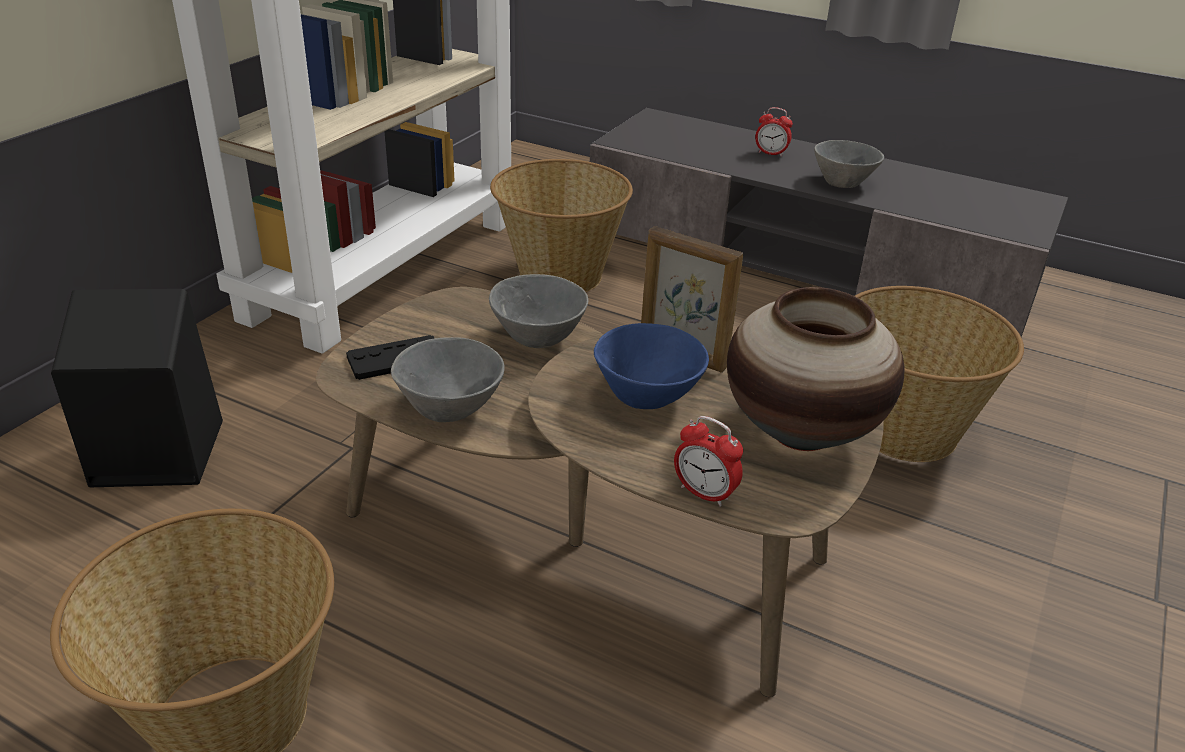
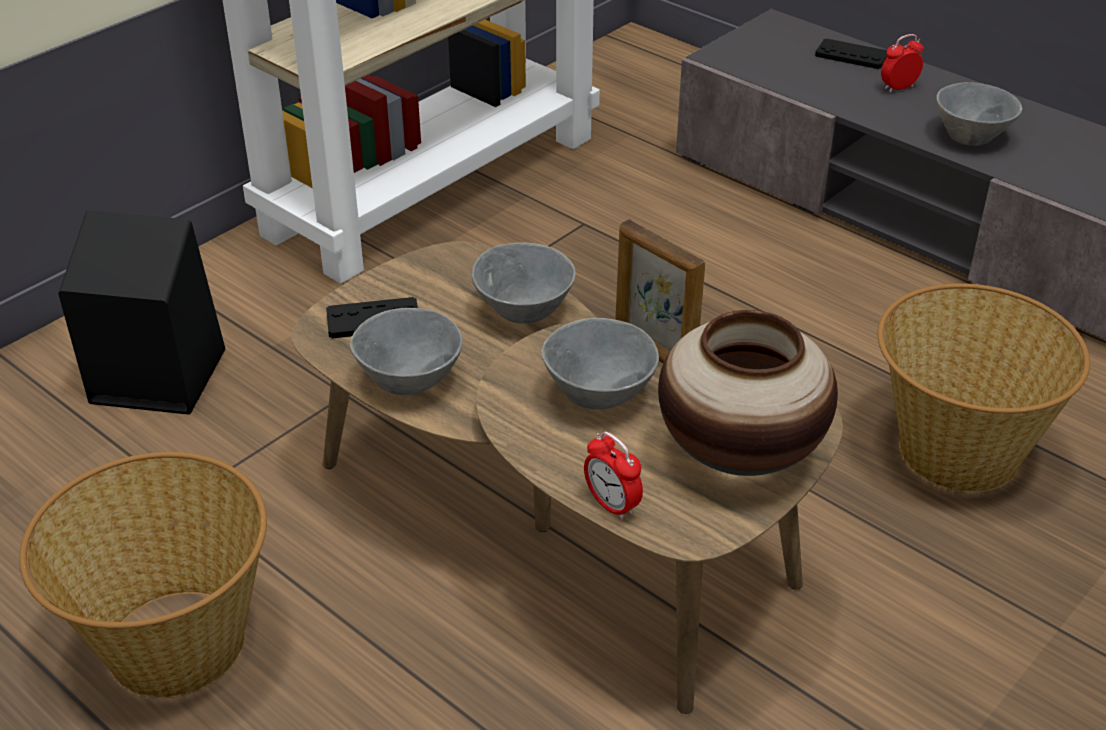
camera: 15 degrees right, 5 degrees up
basket [490,159,633,292] -> none
blue bowl [594,323,709,409] -> grey bowl [541,318,659,410]
alarm clock [755,107,793,157] -> alarm clock turned 120 degrees clockwise [881,34,924,93]
none -> black game controller [815,38,887,69]

